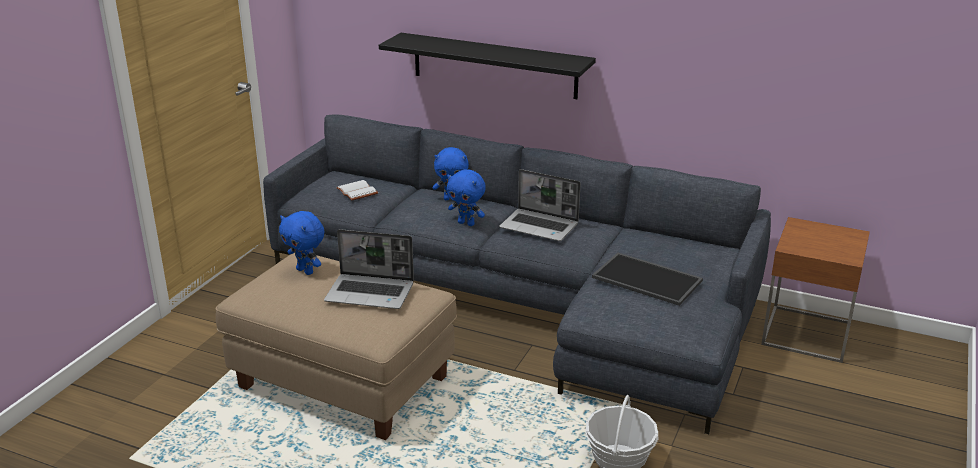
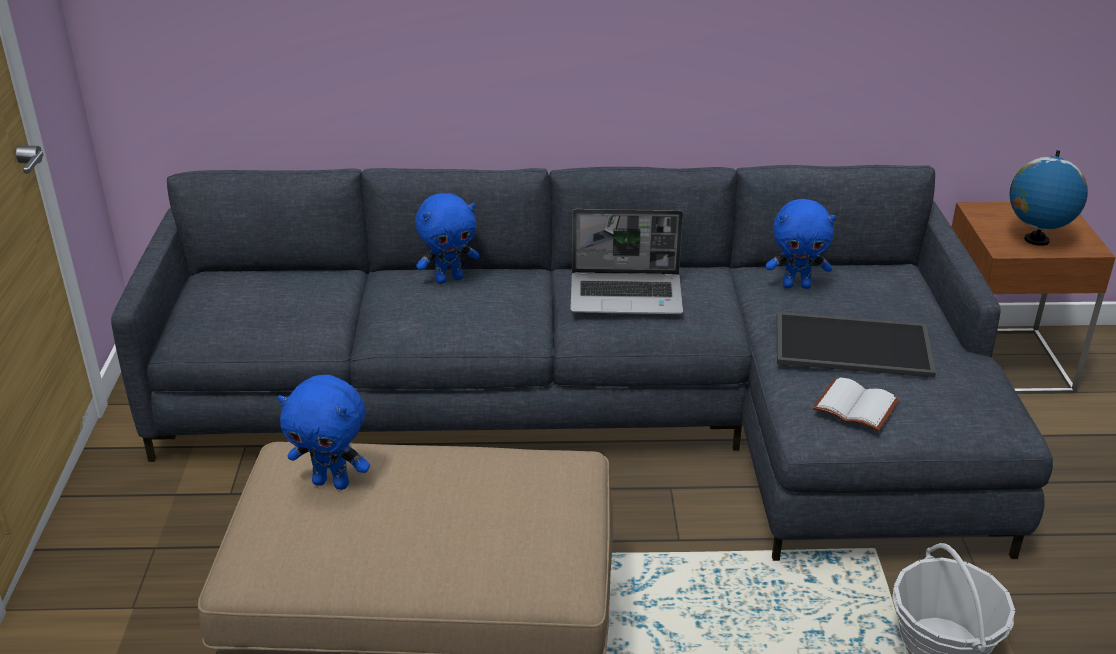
camera: 25 degrees left, 5 degrees up
laptop [324,229,414,309] -> none
white book [336,180,378,201] -> white book moved to [813,377,899,431]
black shelf [379,33,596,99] -> none
blue plush toy [447,170,486,226] -> blue plush toy moved to [766,199,836,289]
none -> globe [1009,150,1088,246]

